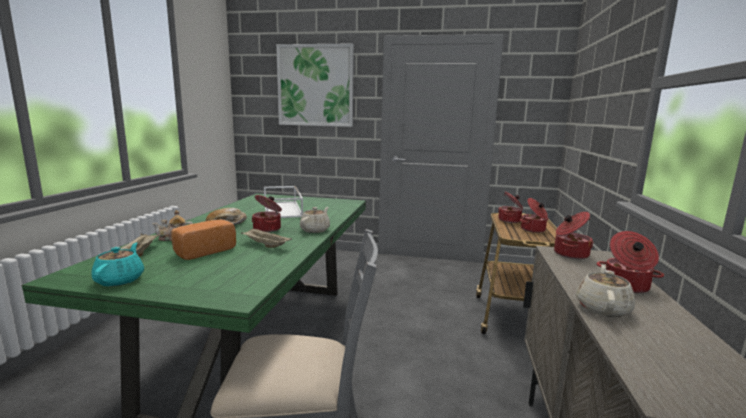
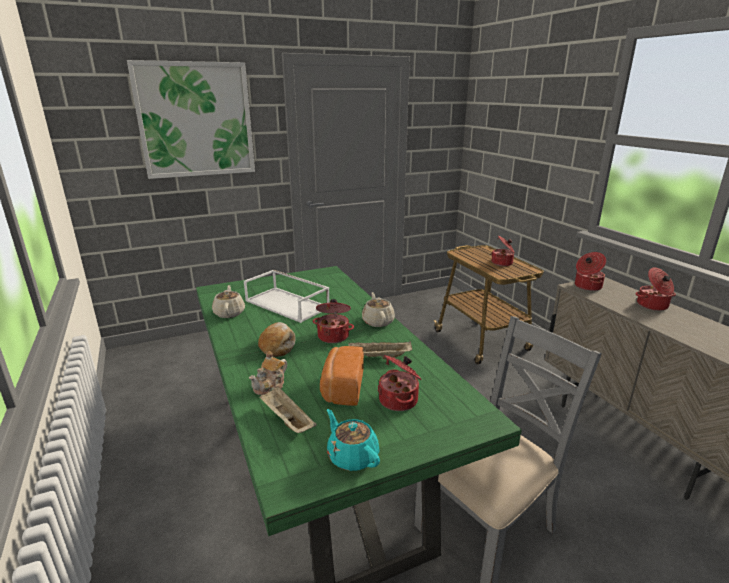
camera: 35 degrees left, 10 degrees up
cooking pot [498,192,523,223] -> cooking pot moved to [378,355,422,411]
beige teapot [576,265,635,317] -> beige teapot moved to [212,285,245,318]

